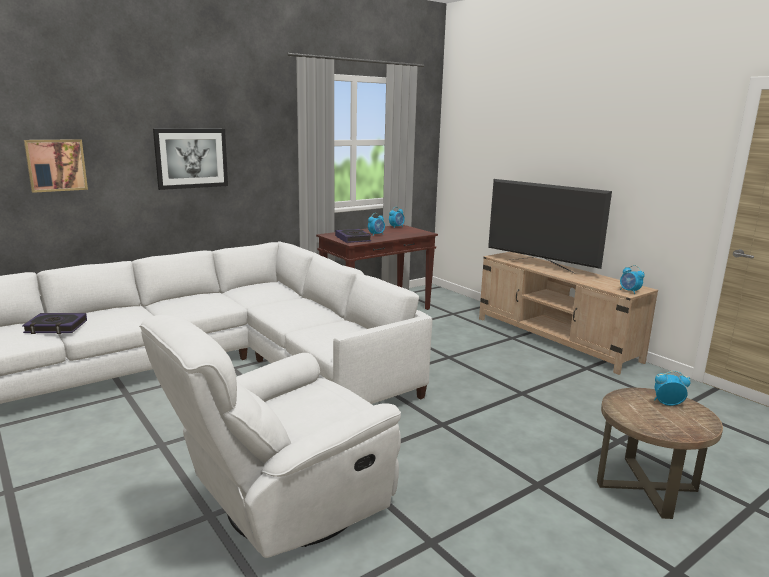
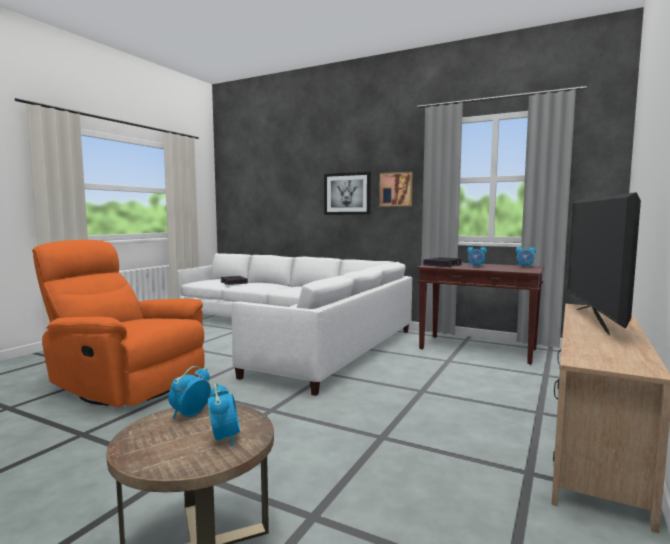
camera: 65 degrees right, 10 degrees down
picture [24,139,88,193] -> picture moved to [379,172,413,206]
white armchair [139,315,401,558] -> orange armchair [32,240,205,407]
alarm clock [620,265,645,294] -> alarm clock moved to [168,366,211,419]

